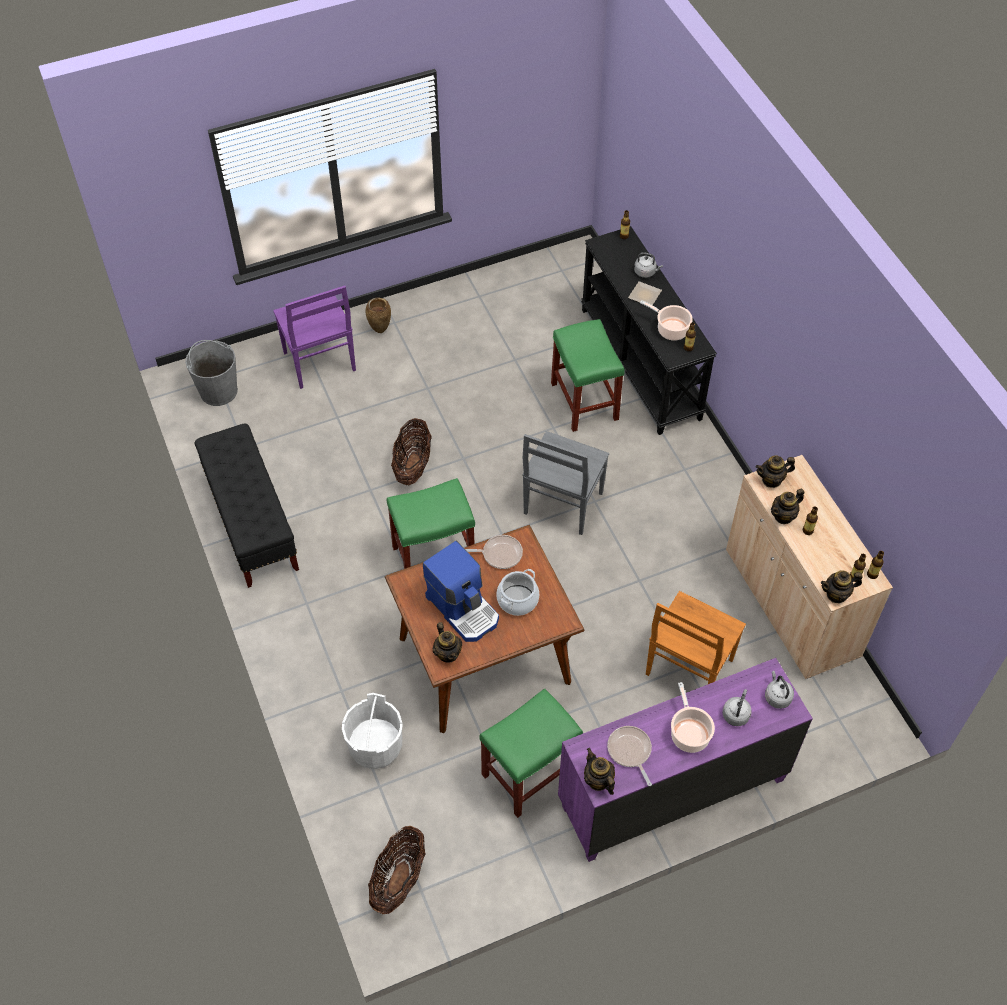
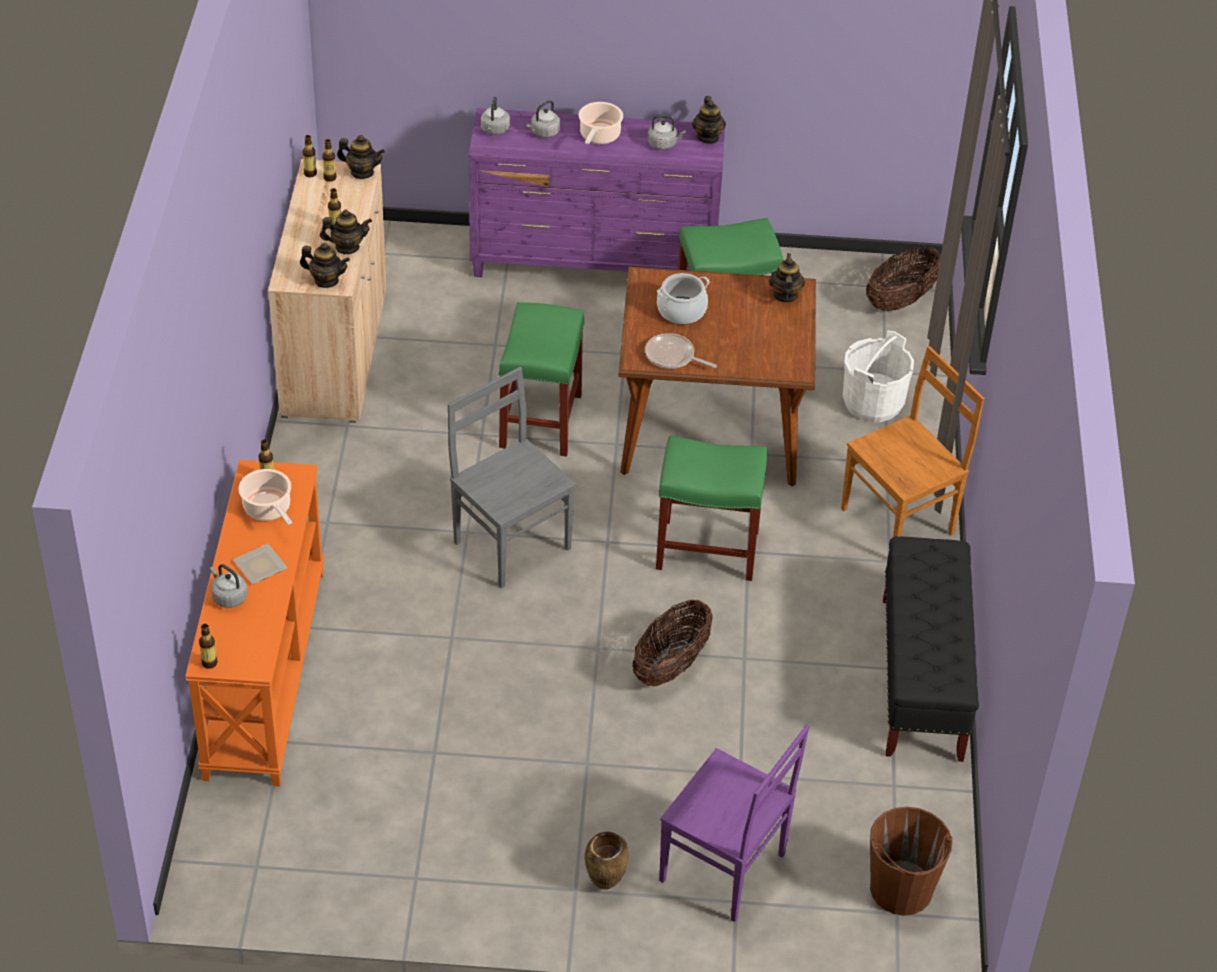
camera: 155 degrees left, 10 degrees down
grey bucket [185,340,238,406] -> brown bucket [870,807,952,916]
purple chair [273,286,356,389] -> purple chair turned 120 degrees clockwise [659,725,809,922]
coffee machine [423,541,499,642] -> none
grey chair [522,431,609,535] -> grey chair turned 90 degrees counterclockwise [448,367,576,588]
green stool [551,319,625,432] -> green stool moved to [498,302,585,457]
black console table [581,226,717,435] -> orange console table [185,460,325,787]
frying pan [607,726,652,786] -> grey kettle [648,115,686,150]
brown chair [646,591,746,684] -> brown chair moved to [841,346,984,537]

